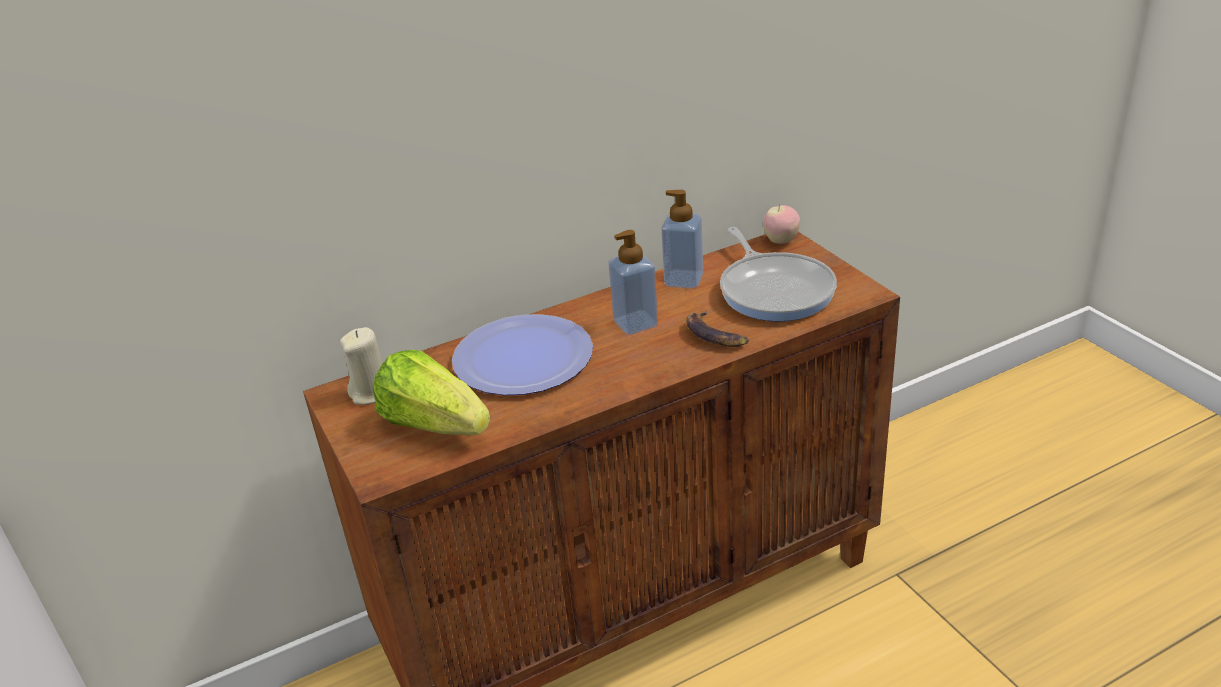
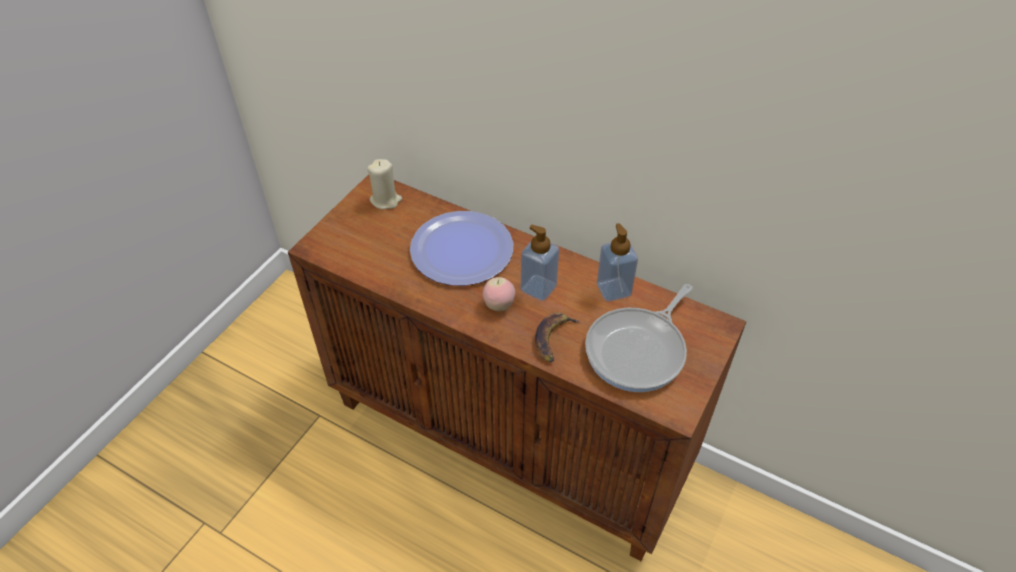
camera: 55 degrees right, 15 degrees up
lettuce [373,350,490,435] -> none
apple [763,204,800,244] -> apple moved to [483,277,515,311]

